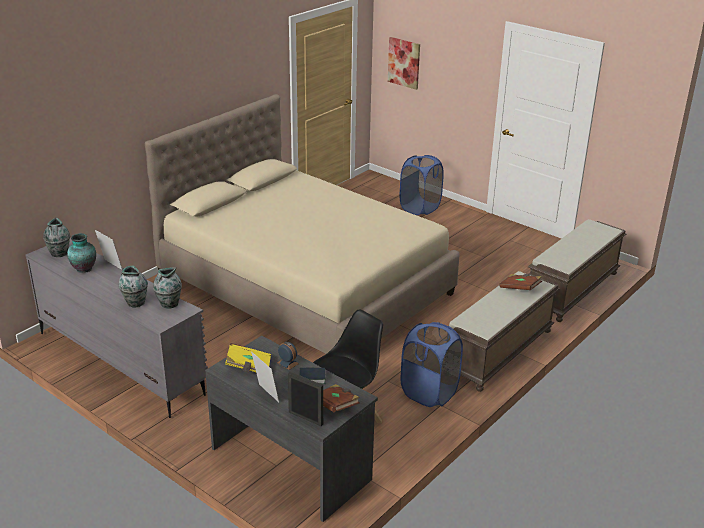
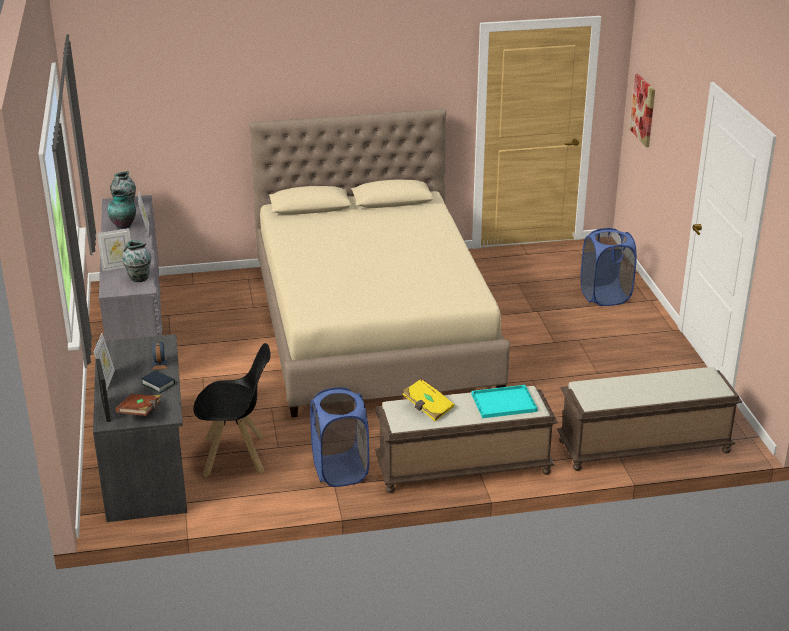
camera: 40 degrees right, 0 degrees up
vase [119,266,148,308] -> picture frame [97,228,131,271]
yellow book [225,343,271,372] -> yellow book moved to [402,378,455,421]
brown book [499,274,542,290] -> turquoise tray [471,385,538,418]

